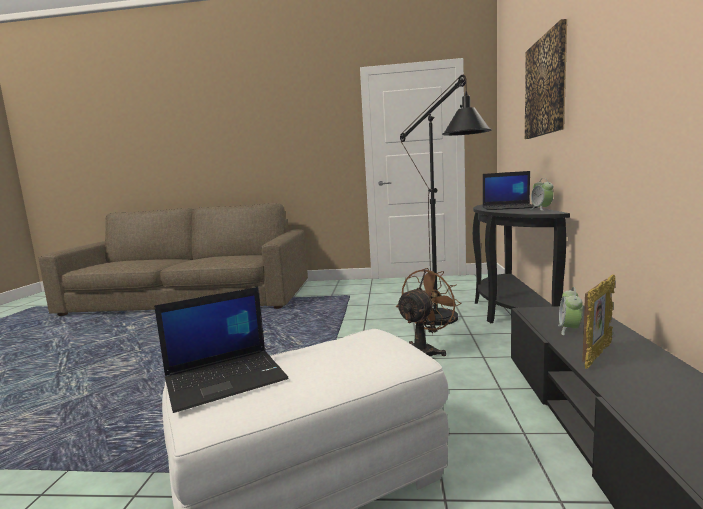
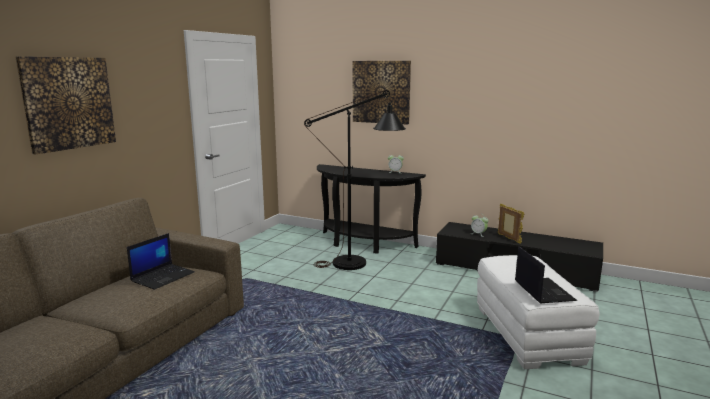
camera: 70 degrees left, 5 degrees up
brown fan [396,268,461,356] -> none
laptop [483,171,537,210] -> laptop moved to [127,233,195,290]
none -> picture [15,56,116,155]

